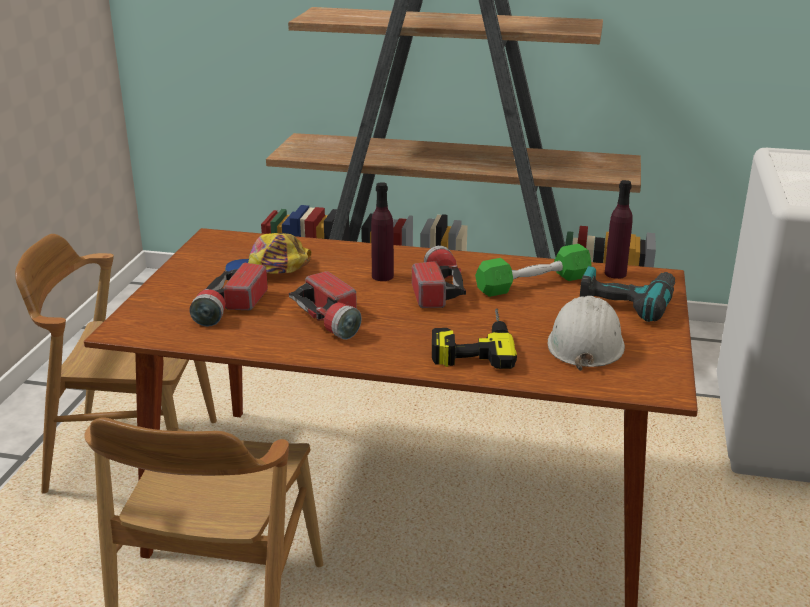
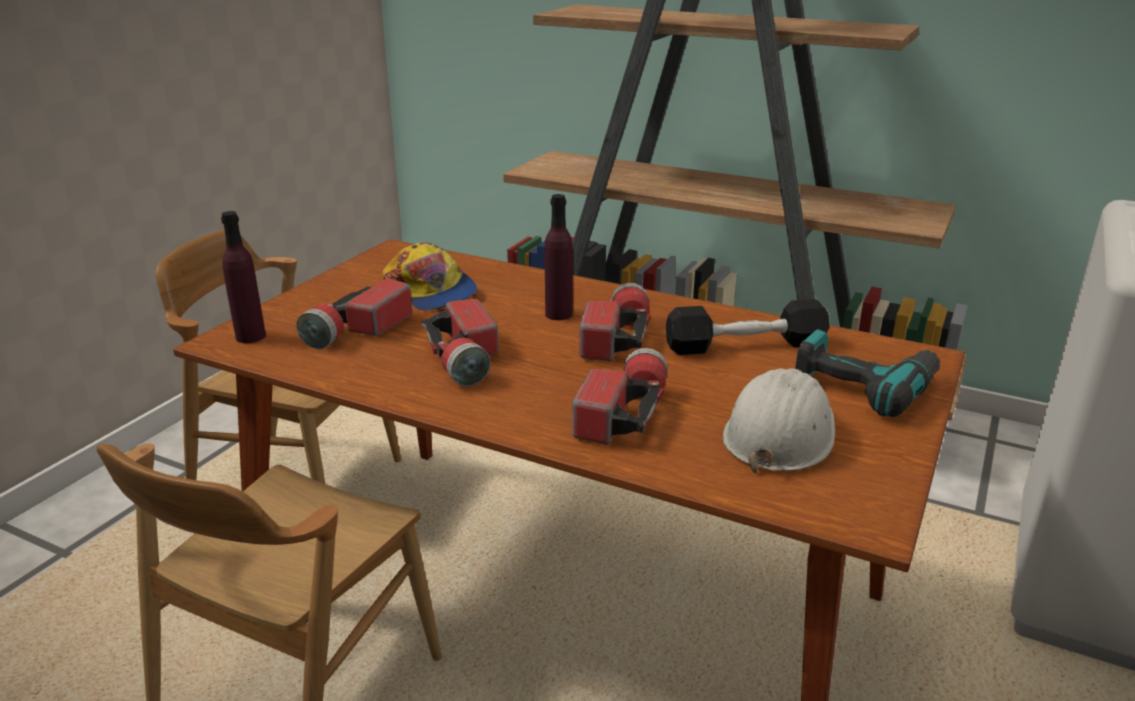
camera: 15 degrees right, 0 degrees up
cap [225,233,312,274] -> cap turned 135 degrees counterclockwise [382,242,478,310]
power drill [432,309,517,369] -> flashlight [572,348,668,445]
green dumbbell [475,244,592,297] -> black dumbbell [666,299,829,355]
purple bottle [605,180,633,279] -> purple bottle moved to [221,211,266,343]

